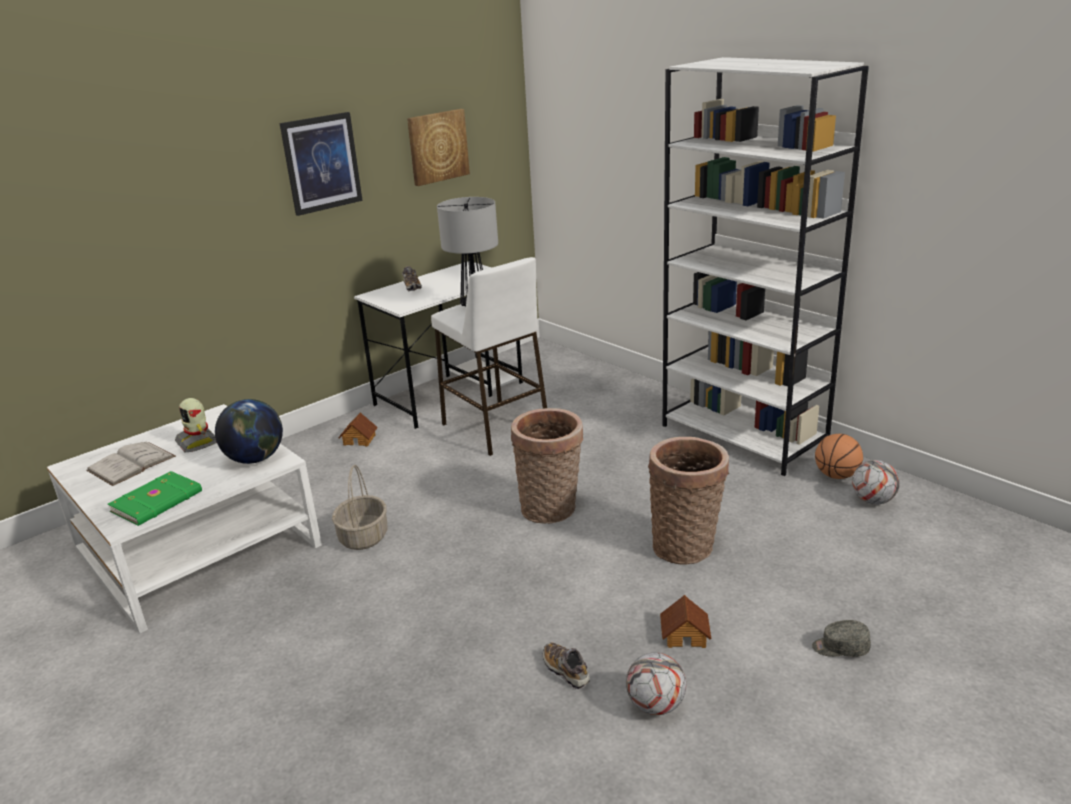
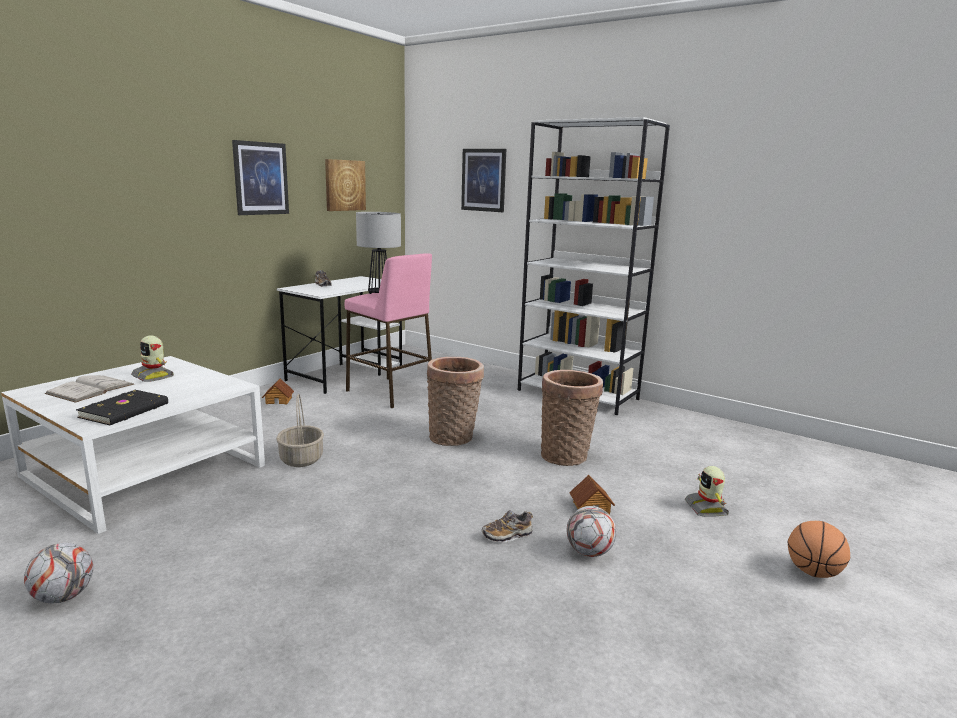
camera: 15 degrees left, 10 degrees down
green book [108,471,202,526] -> black book [76,390,168,425]
globe [215,399,283,464] -> none
white stool [431,257,547,456] -> pink stool [345,253,432,408]
shoe [543,642,590,690] -> shoe turned 60 degrees counterclockwise [482,510,533,542]
grey cap [812,620,871,657] -> toy robot [685,466,729,517]
basketball [815,434,863,479] -> basketball moved to [788,521,850,578]
football [852,460,900,505] -> football moved to [24,543,93,603]
none -> picture [461,149,506,212]

